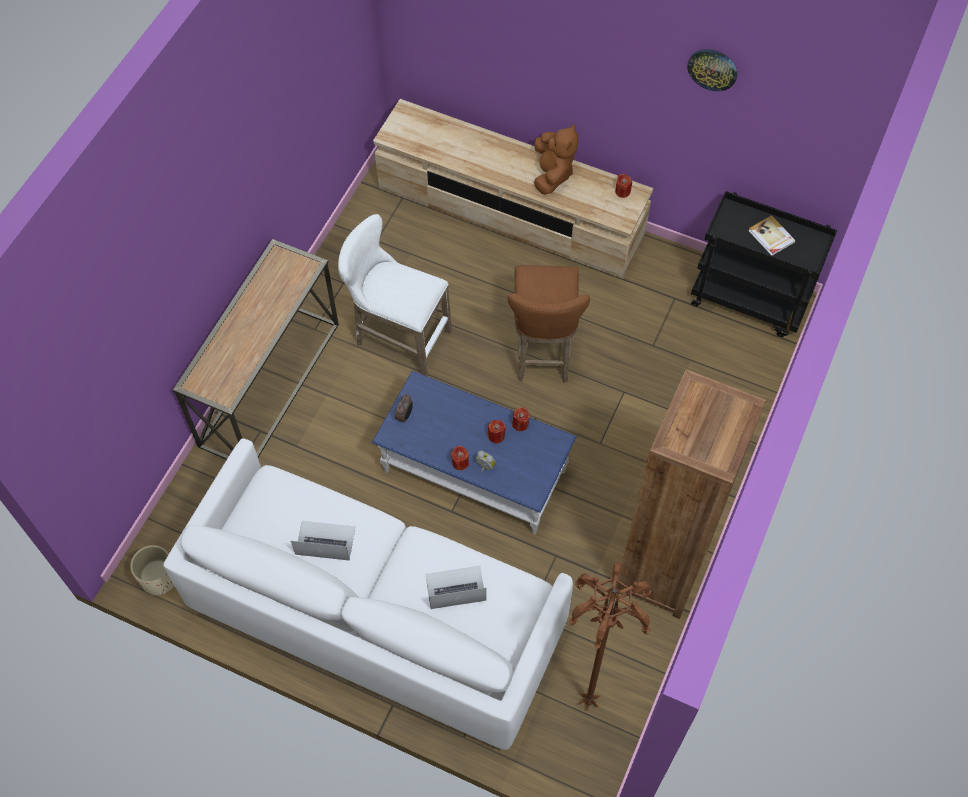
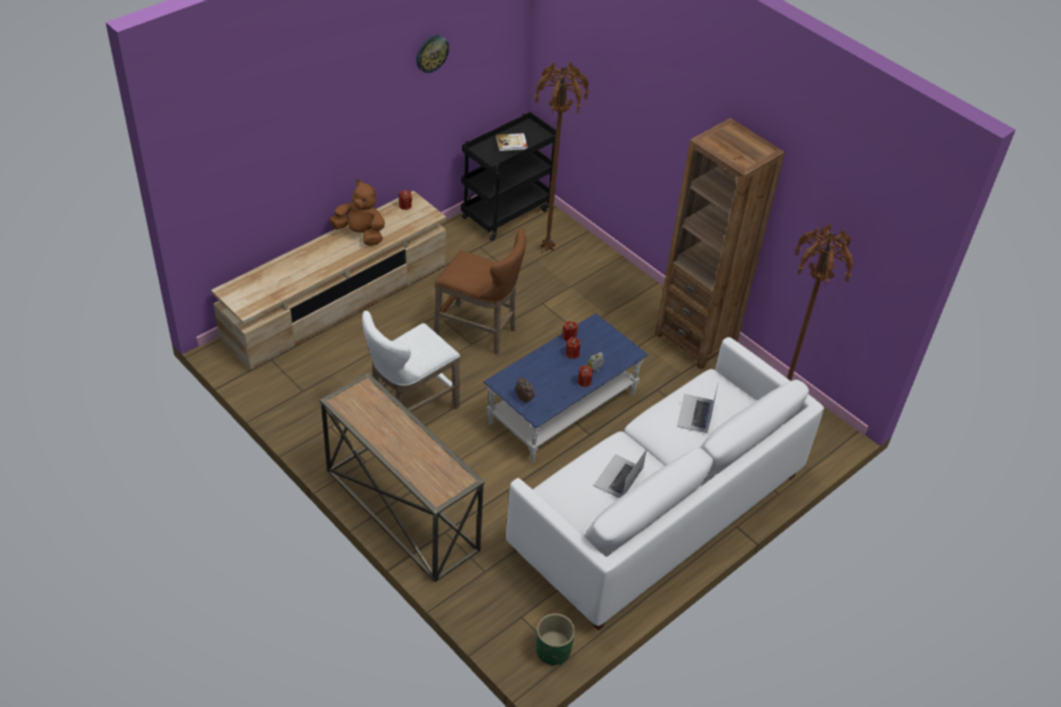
camera: 70 degrees left, 15 degrees down
beige planter [130,545,174,595] -> green planter [536,613,575,666]
none -> brown floor lamp [534,61,589,251]

